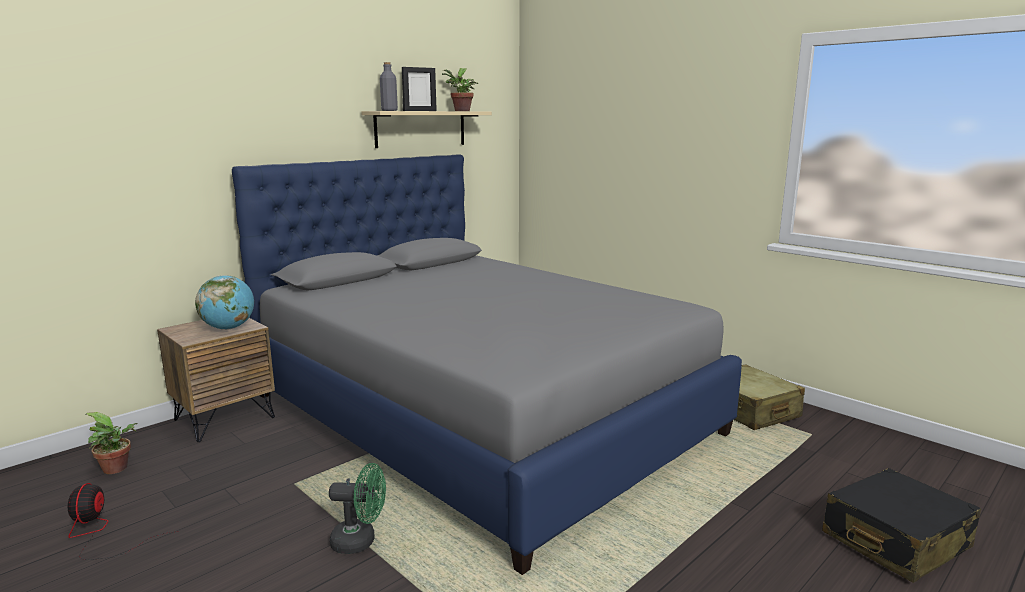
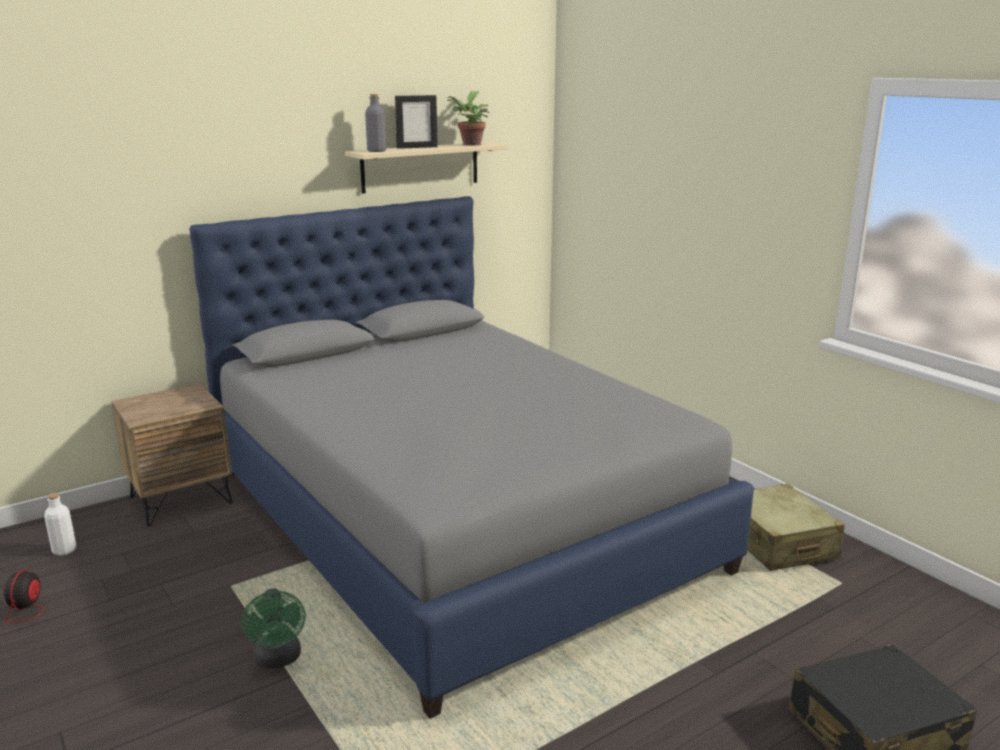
camera: 10 degrees right, 5 degrees up
potted plant [86,412,138,474] -> white bottle [44,493,76,556]
globe [195,275,254,330] -> none
green fan [329,463,386,554] -> green fan turned 60 degrees clockwise [241,588,306,669]

